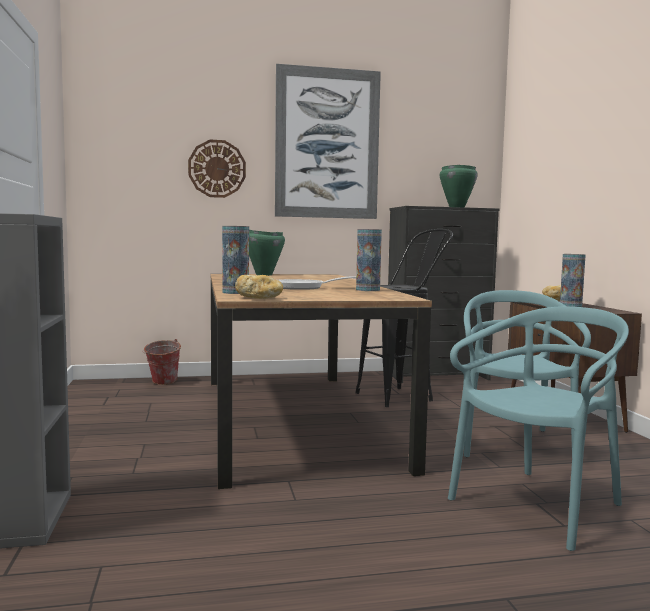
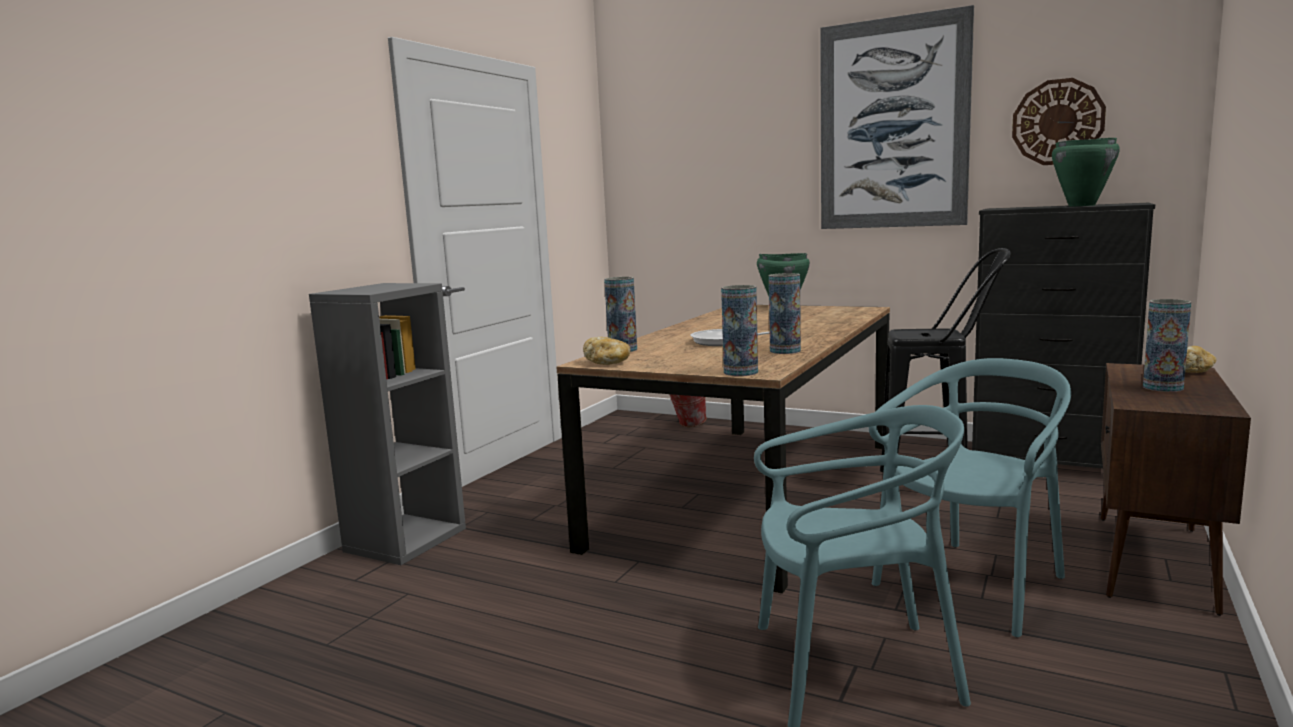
camera: 40 degrees right, 5 degrees up
wall clock [188,139,246,198] -> wall clock moved to [1012,78,1106,165]
none -> vase [721,285,758,376]

